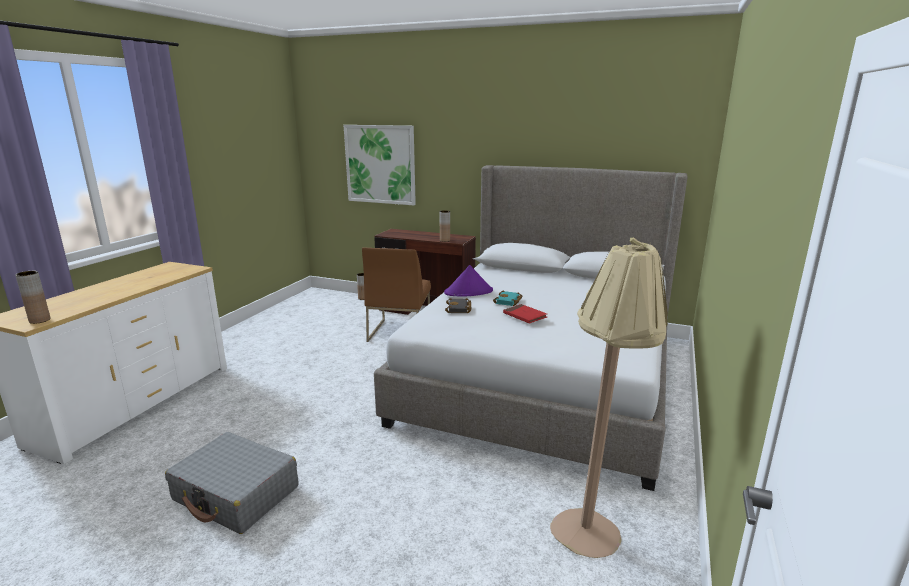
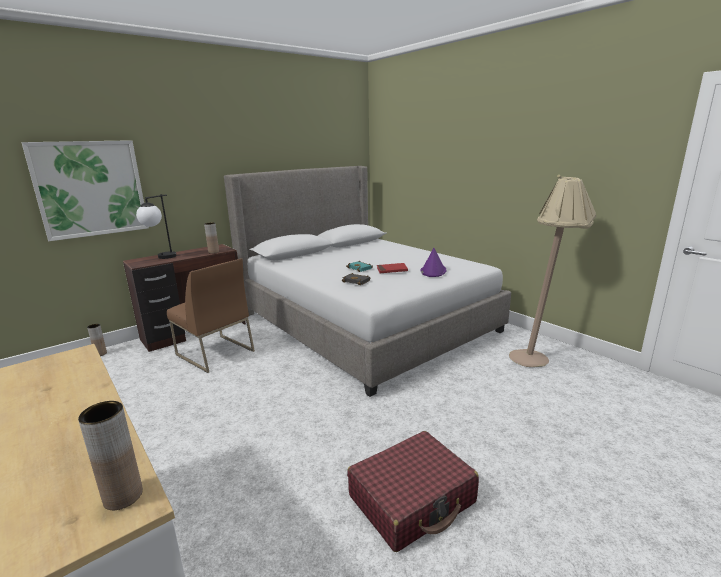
camera: 60 degrees left, 0 degrees up
grey suitcase [165,432,298,534] -> red suitcase [347,431,479,552]
purple hat [444,265,493,296] -> purple hat moved to [421,248,446,277]
none -> table lamp [136,194,177,259]

